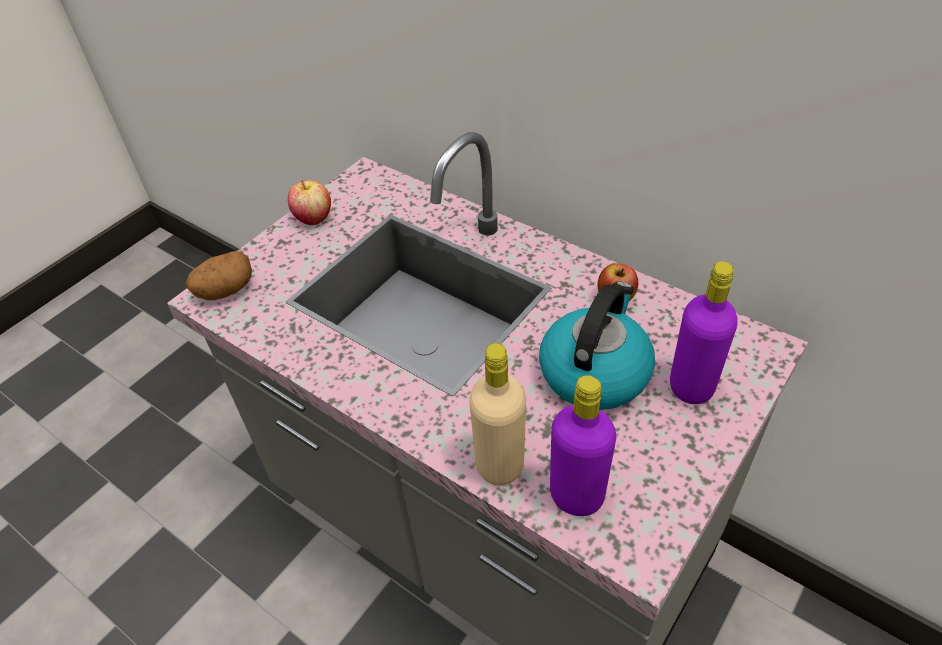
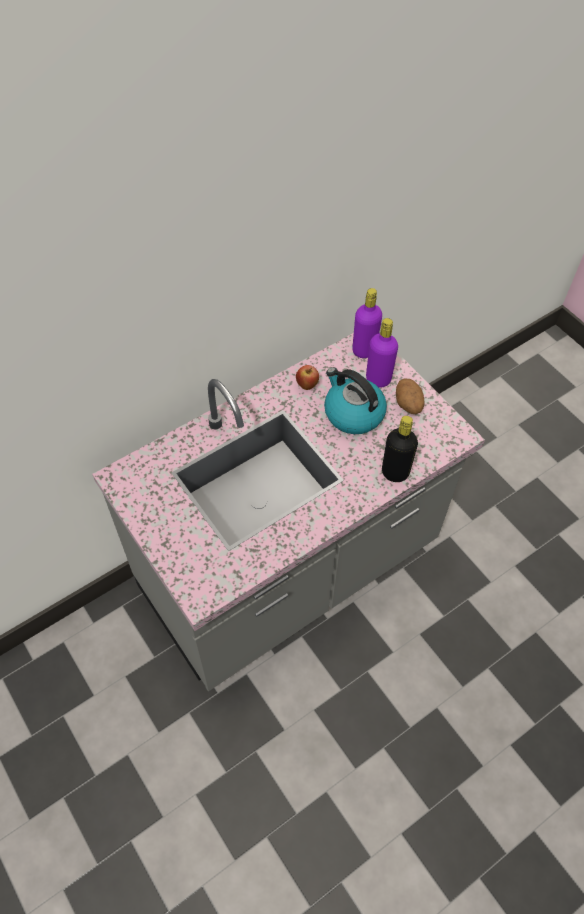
camera: 75 degrees left, 10 degrees up
potato [186,251,252,300] -> potato moved to [396,379,425,414]
apple [288,179,331,225] -> none
beige bottle [469,343,526,485] -> black bottle [382,416,418,482]
purple bottle [550,375,616,516] -> purple bottle moved to [352,288,382,358]

